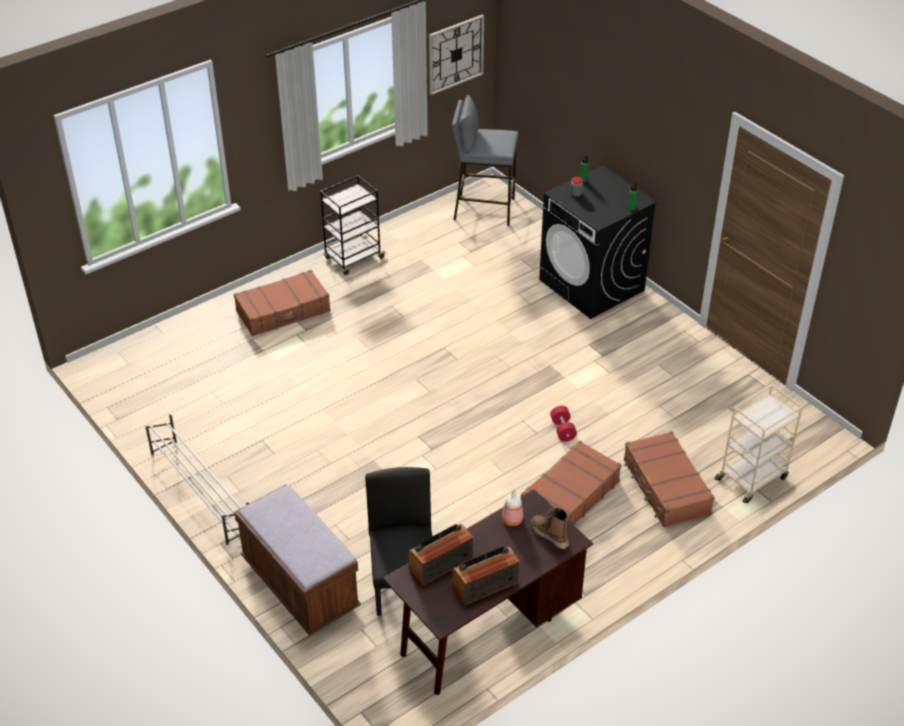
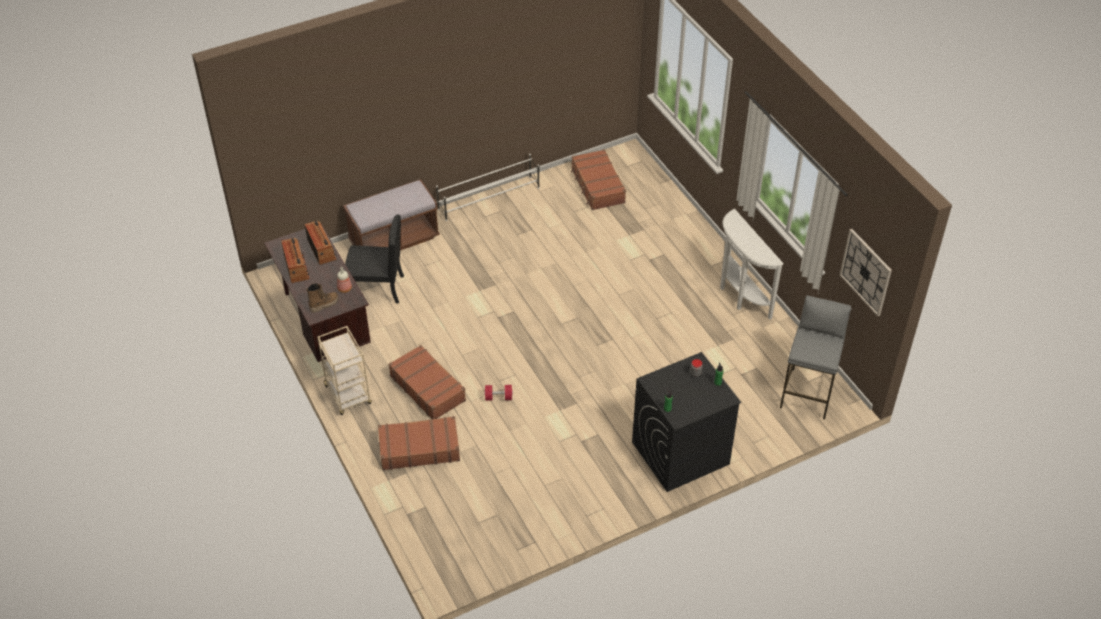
camera: 100 degrees right, 5 degrees up
brown suitcase [234,270,330,336] -> brown suitcase moved to [571,149,626,210]
black cart [320,175,385,275] -> white console table [720,209,783,320]
beige cart [714,385,803,503] -> beige cart moved to [317,326,372,415]

